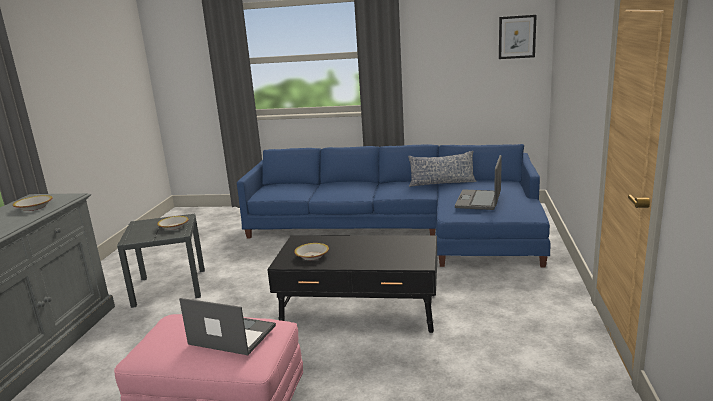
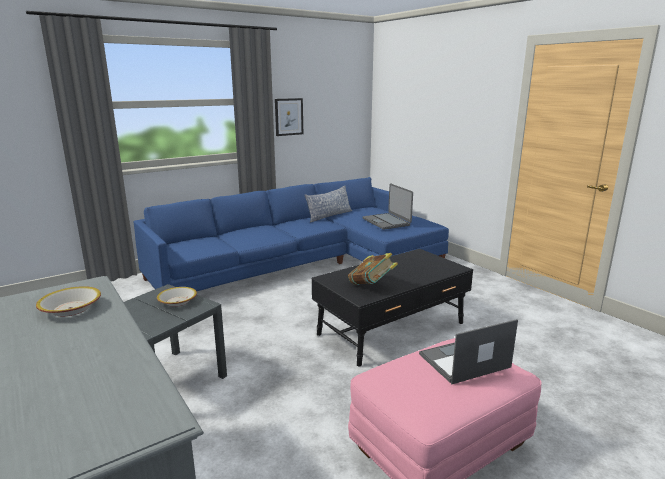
camera: 45 degrees left, 0 degrees up
bowl [294,243,329,260] -> book [348,253,398,285]
picture [499,15,537,59] -> picture moved to [275,98,303,136]

